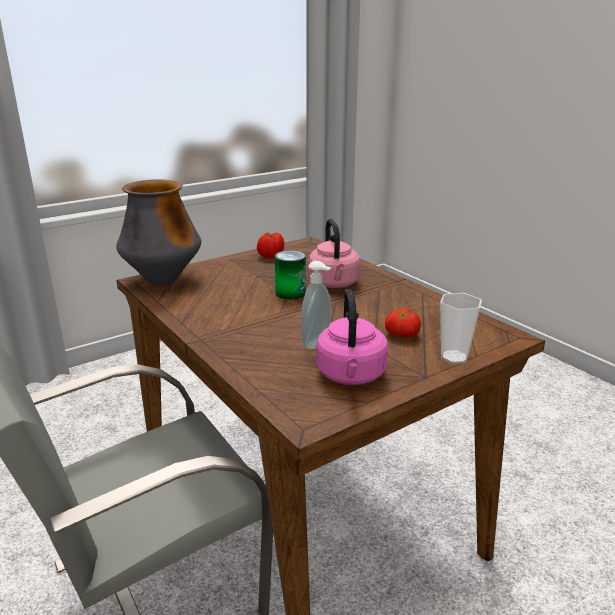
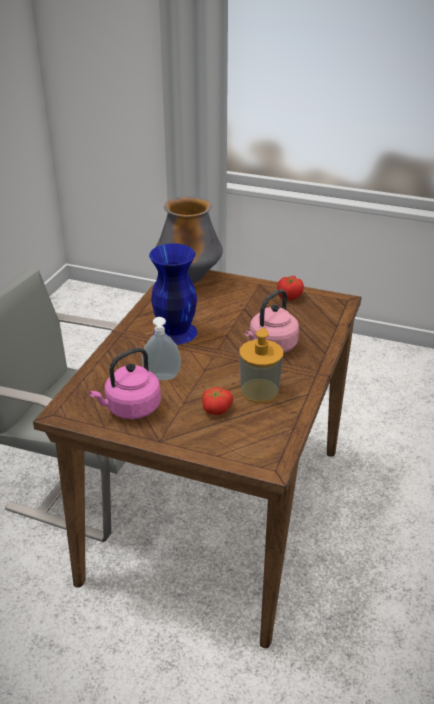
camera: 55 degrees right, 10 degrees up
can [275,250,306,300] -> none
cup [440,293,482,364] -> none
none -> blue vase [149,243,197,345]
none -> soap dispenser [239,328,283,403]

